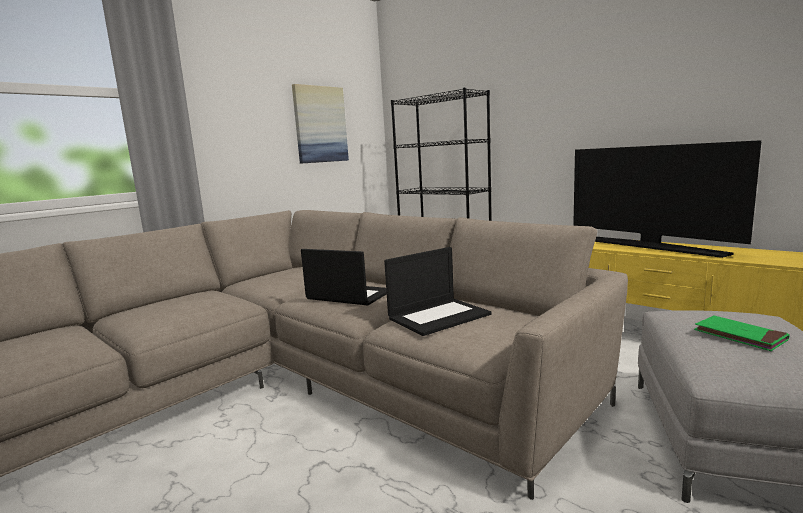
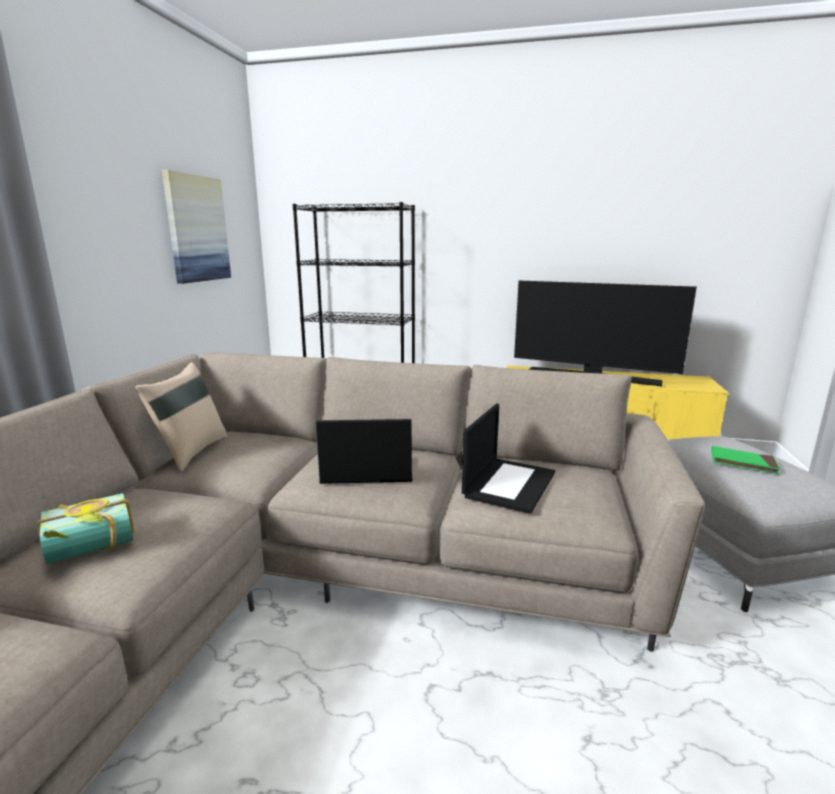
camera: 30 degrees left, 5 degrees up
none -> book [37,493,135,564]
none -> beige pillow [135,362,227,472]

